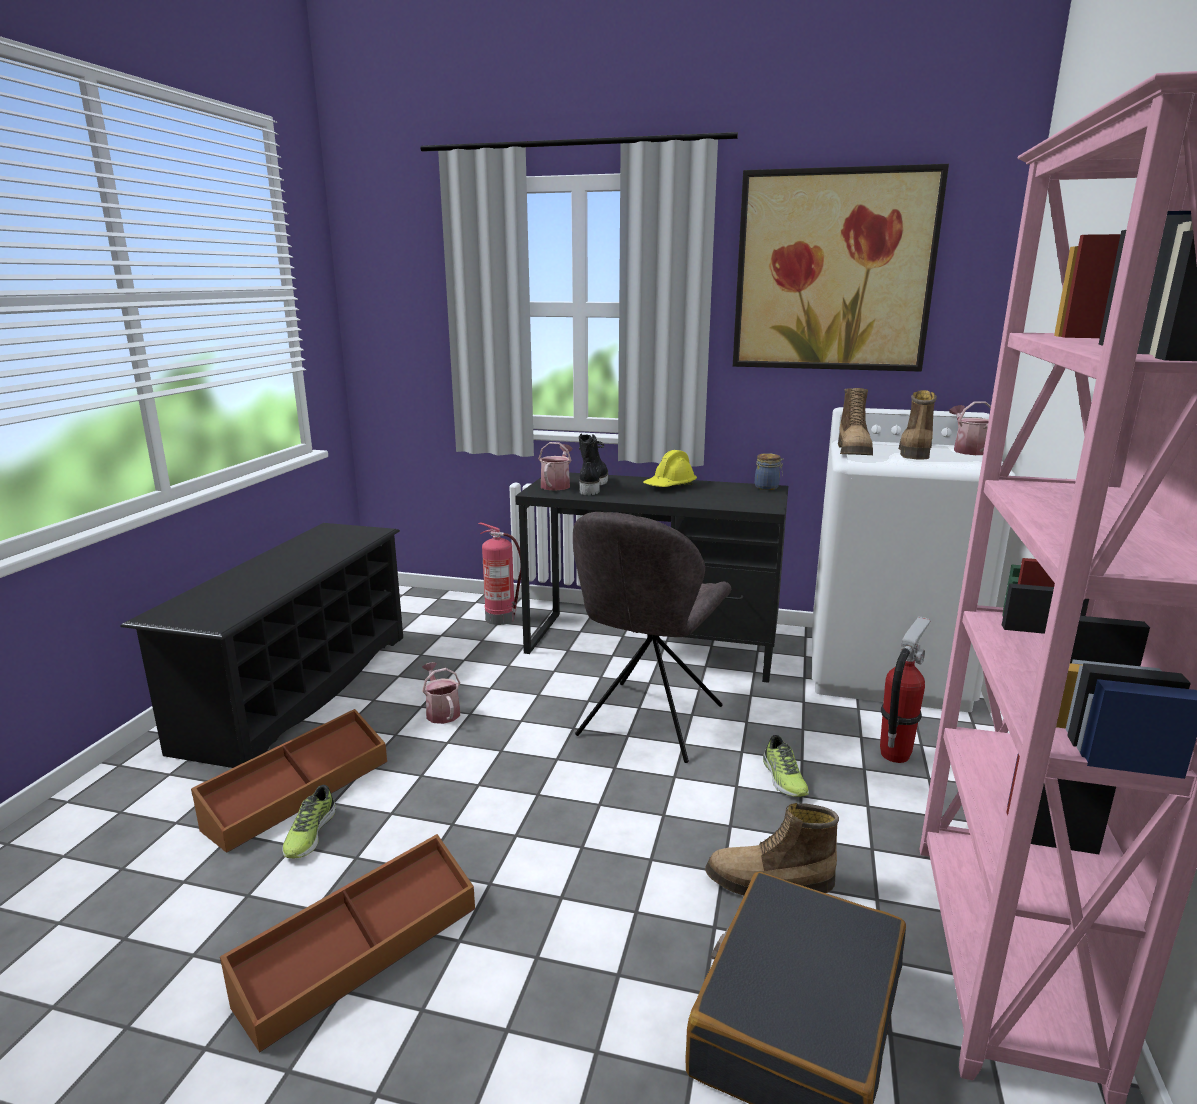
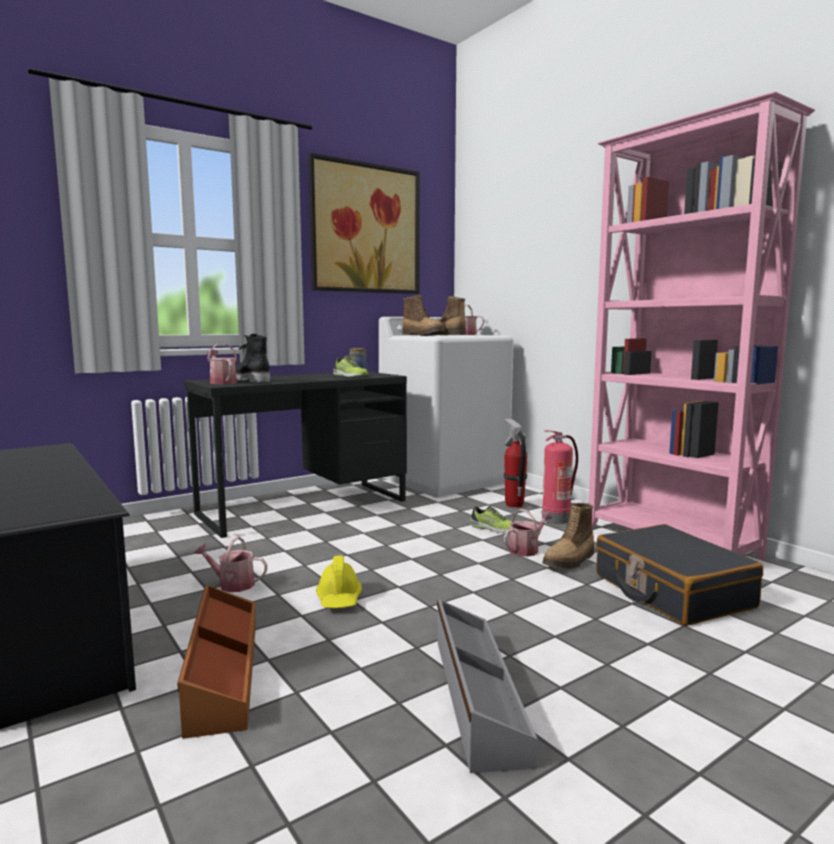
camera: 50 degrees left, 10 degrees down
brown storage box [220,834,475,1052] -> grey storage box [437,599,538,773]
shoe [282,785,336,858] -> shoe moved to [333,355,368,377]
fire extinguisher [478,523,521,625] -> fire extinguisher moved to [542,430,578,524]
grey chair [573,512,731,763] -> none
yellow hard hat [643,450,697,487] -> yellow hard hat moved to [316,556,362,608]
none -> watering can [504,509,552,557]

